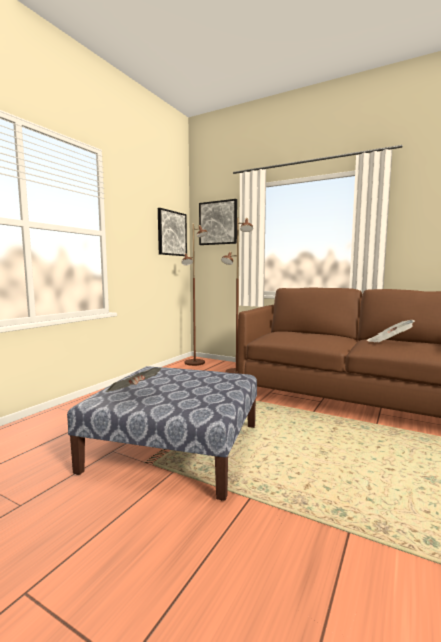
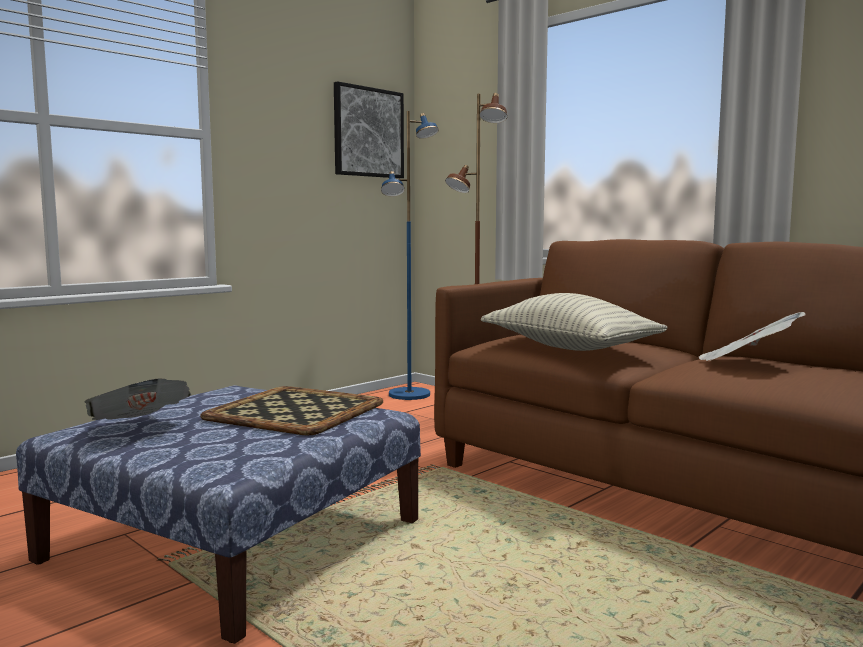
camera: 15 degrees right, 0 degrees up
brown floor lamp [182,224,208,366] -> blue floor lamp [381,111,439,400]
picture [199,199,237,245] -> none
none -> tray [200,386,383,435]
none -> pillow [481,293,668,351]

